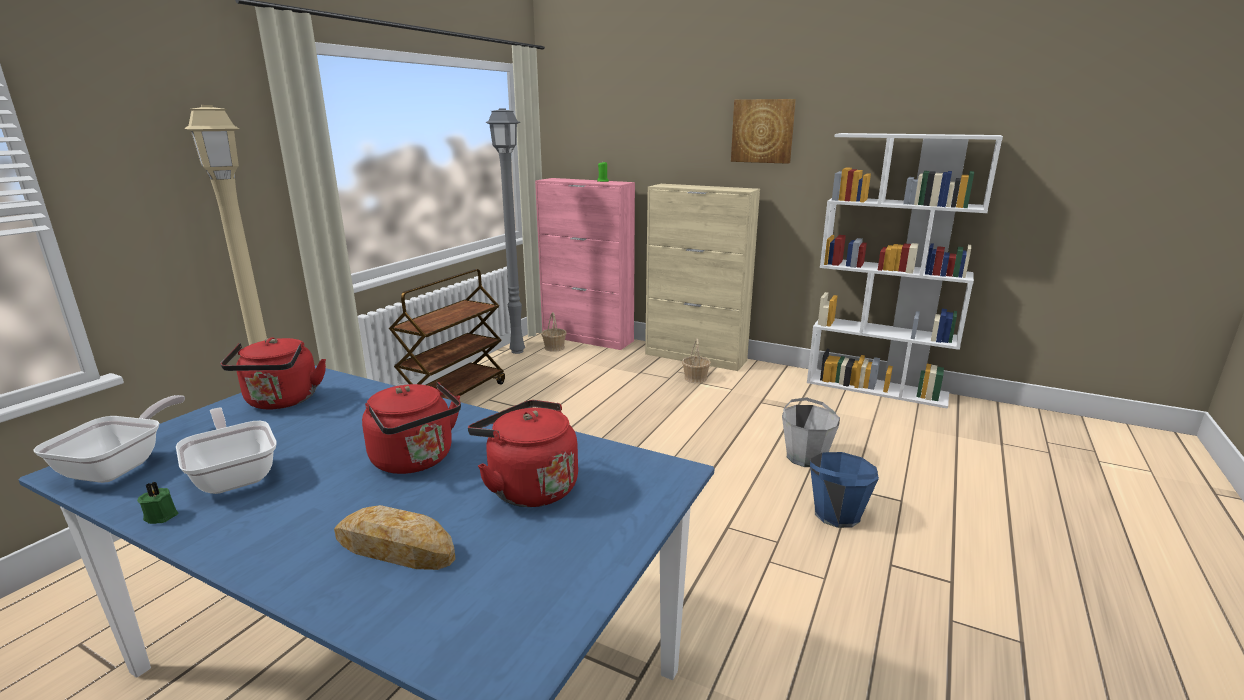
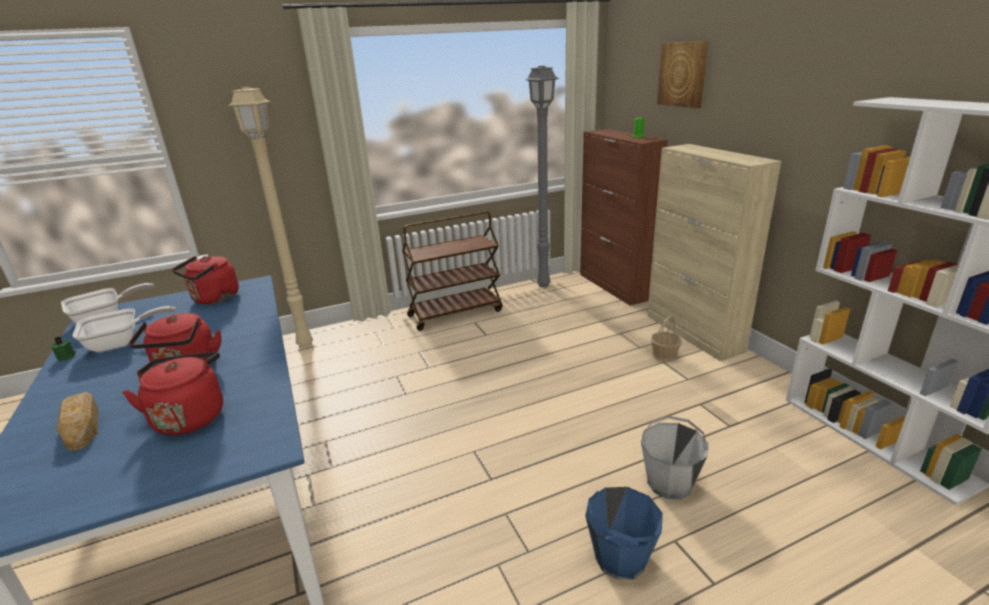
camera: 40 degrees right, 5 degrees up
frying pan [176,408,277,494] -> frying pan turned 60 degrees clockwise [72,306,176,352]
pink cabinet [535,178,635,350] -> brown cabinet [580,129,668,306]
basket [541,312,567,352] -> none
picture [731,99,796,164] -> picture moved to [657,41,708,108]

